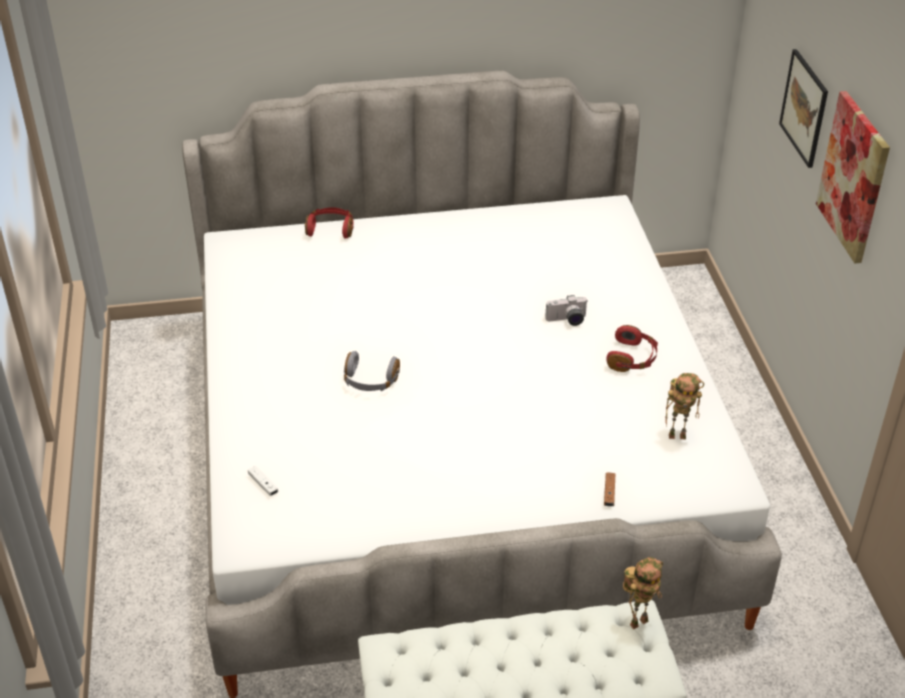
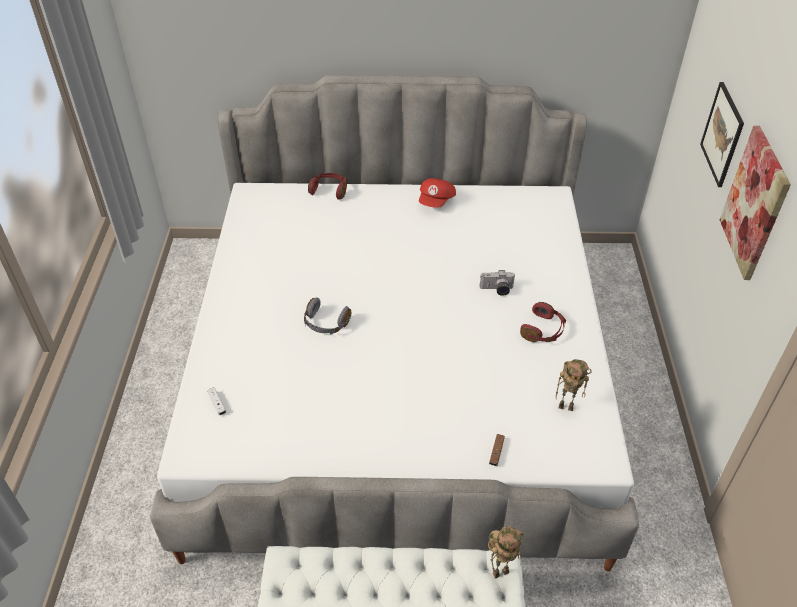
camera: 10 degrees right, 5 degrees up
none -> red cap [419,178,456,208]

